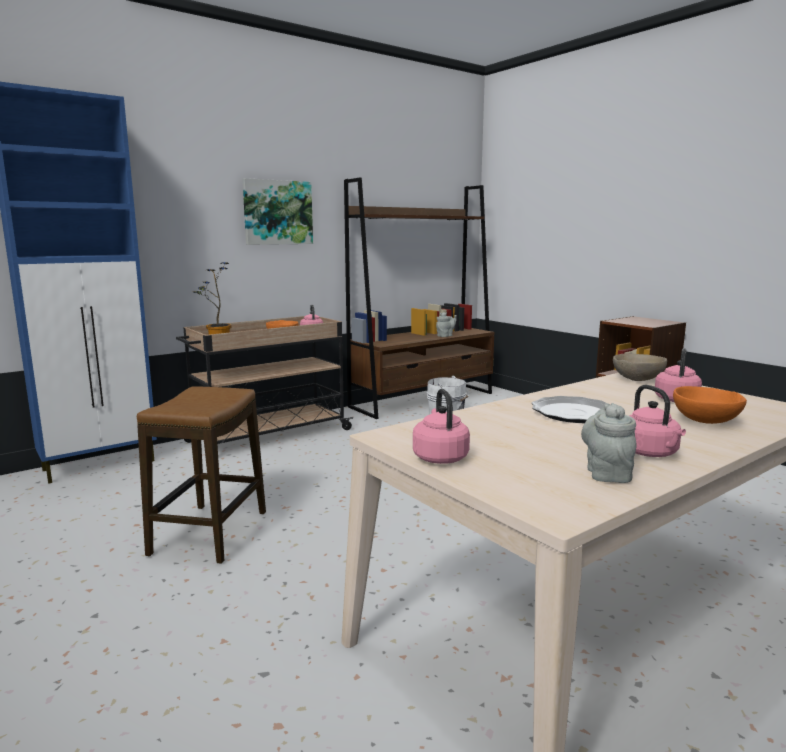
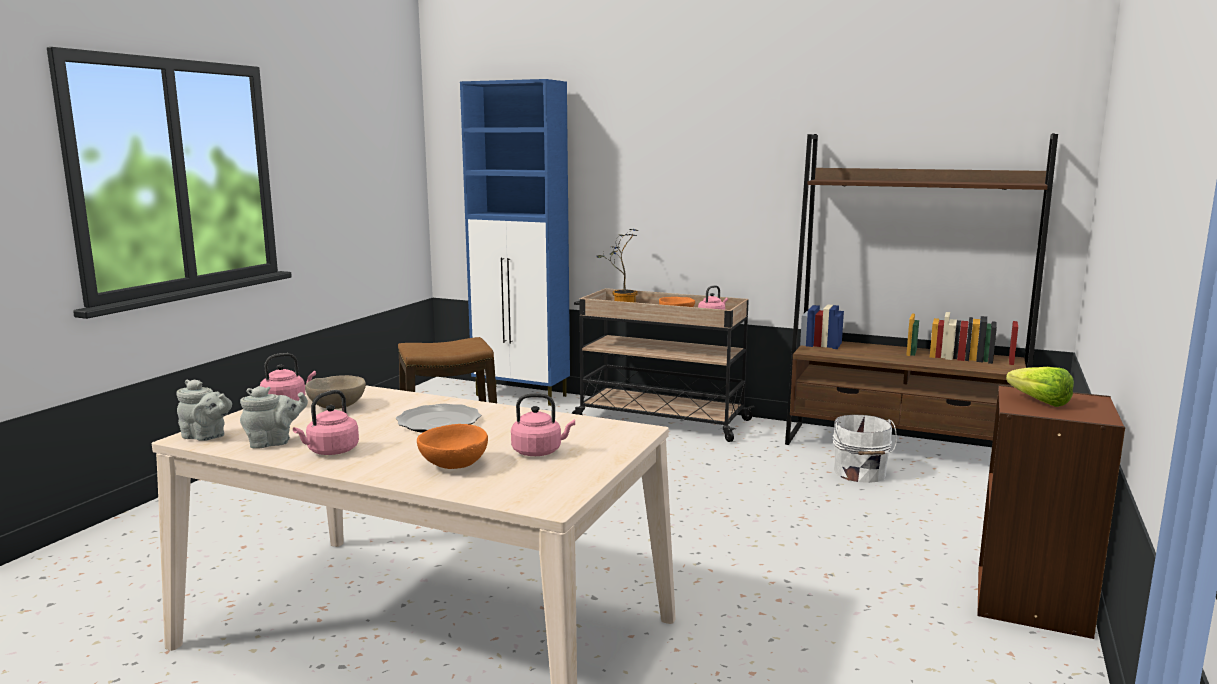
camera: 60 degrees right, 0 degrees up
picture [242,178,313,245] -> none
grey teapot [436,312,457,337] -> grey teapot moved to [176,379,232,441]
beige bowl [613,353,667,381] -> beige bowl moved to [305,375,366,409]
none -> lettuce [1006,367,1074,407]

